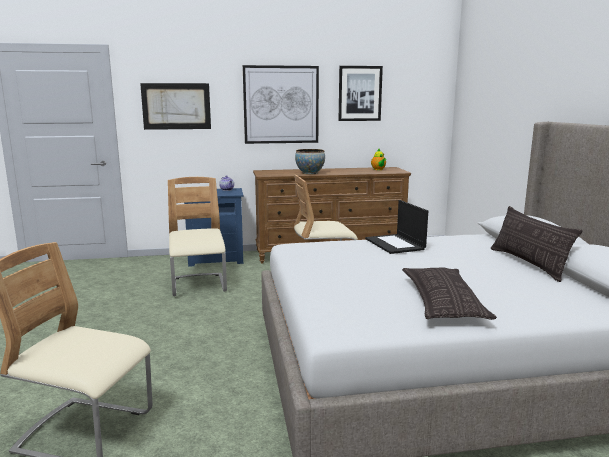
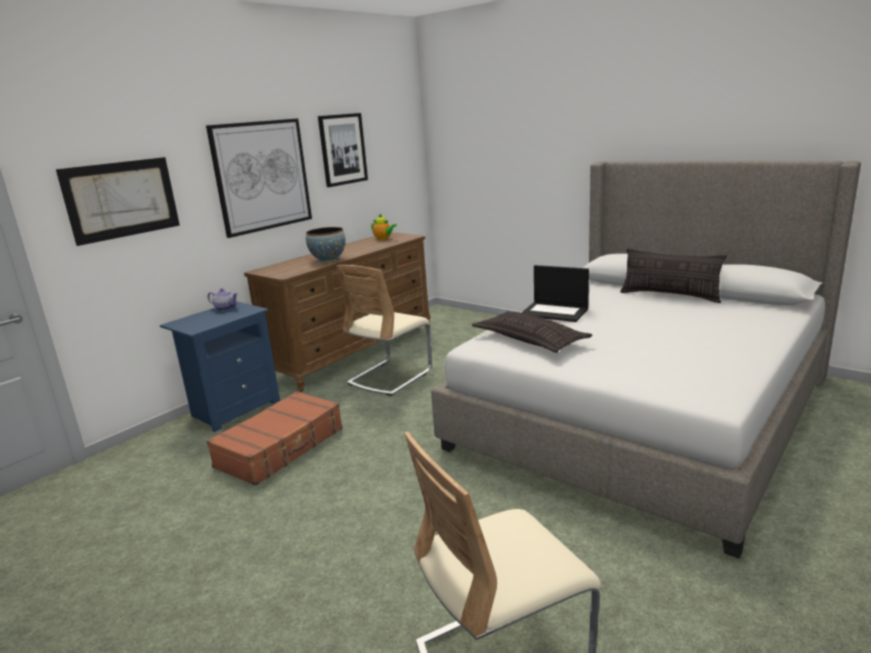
camera: 40 degrees left, 5 degrees up
beige chair [168,177,227,296] -> brown suitcase [206,391,343,486]
pillow [402,267,497,320] -> pillow moved to [472,311,592,353]

